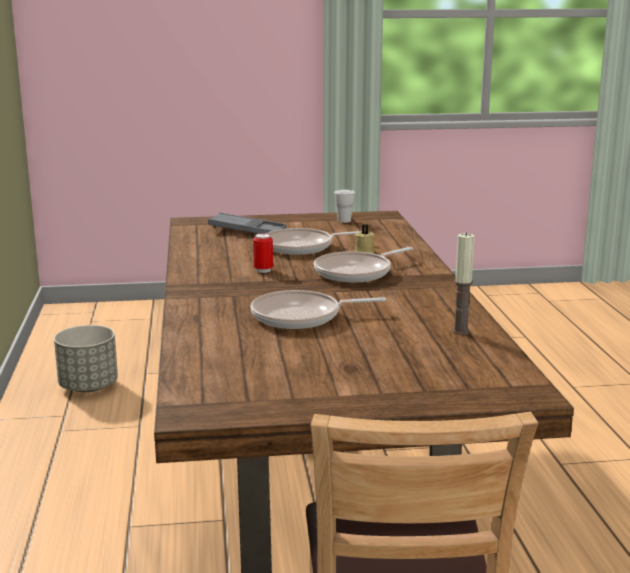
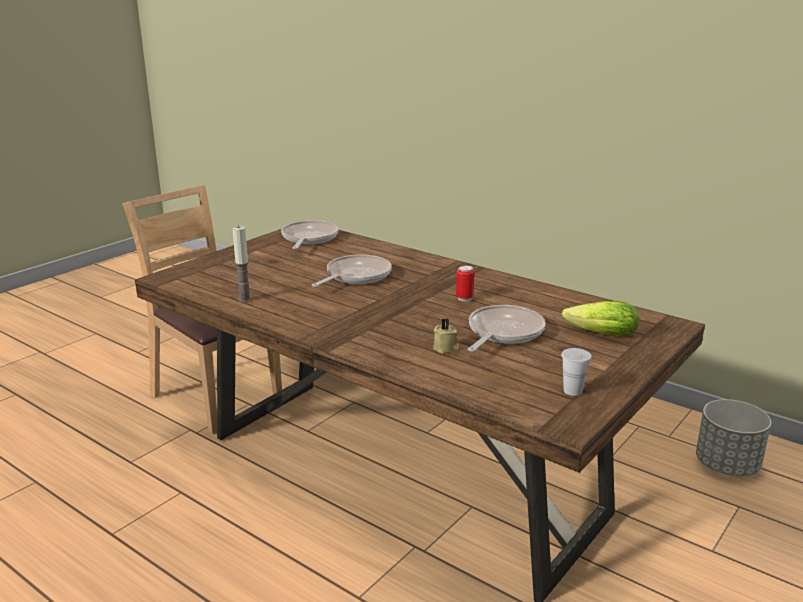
camera: 135 degrees right, 5 degrees up
grey tray [208,213,287,234] -> lettuce [562,301,639,336]
frying pan [314,247,413,282] -> frying pan moved to [281,220,339,249]

